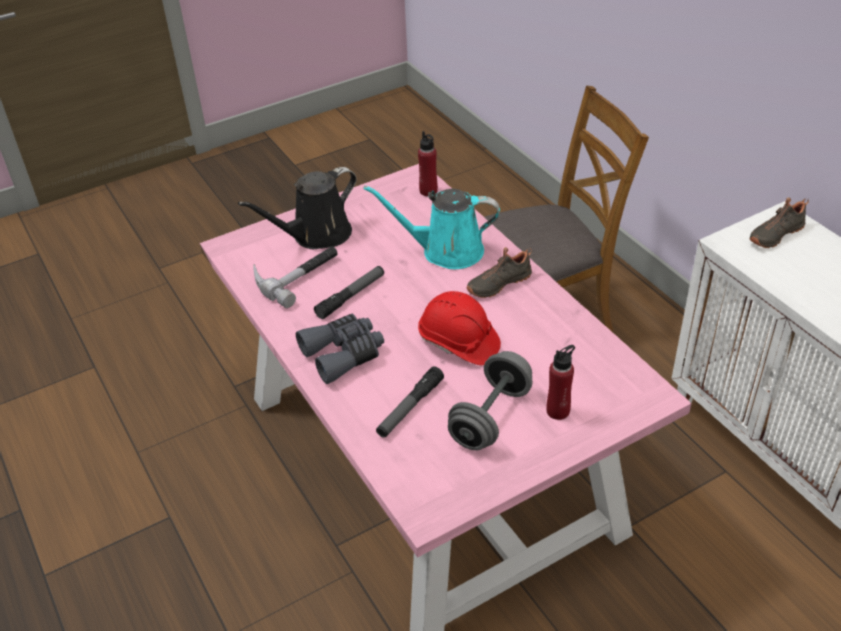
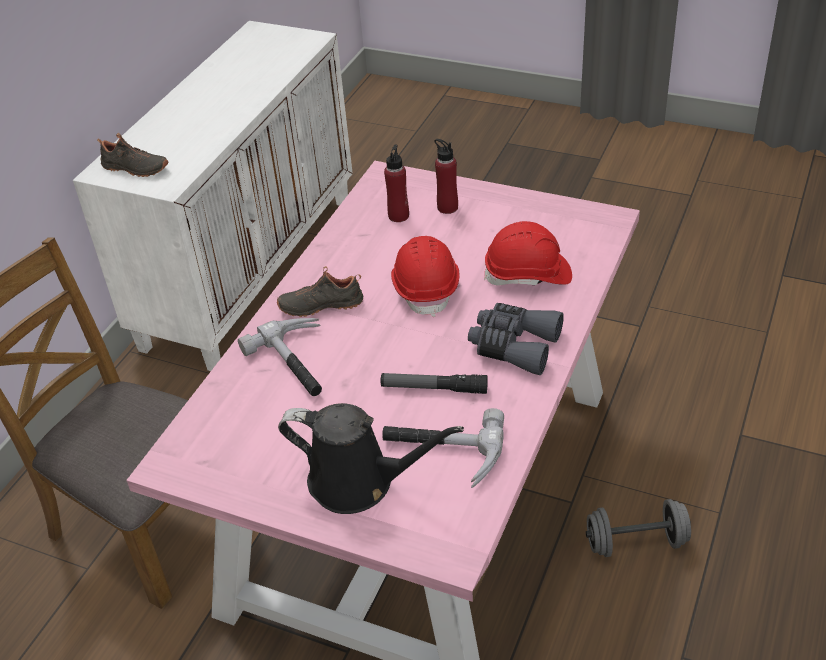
camera: 125 degrees left, 0 degrees up
turquoise watering can [363,185,500,269] -> hammer [238,318,322,396]
flashlight [376,366,444,438] -> red hard hat [484,221,572,285]
red bottle [418,131,438,196] -> red bottle moved to [384,144,409,222]
grey dumbbell [448,351,533,450] -> grey dumbbell moved to [586,499,691,557]
black shoe [466,247,532,298] -> black shoe turned 150 degrees clockwise [277,266,363,317]

